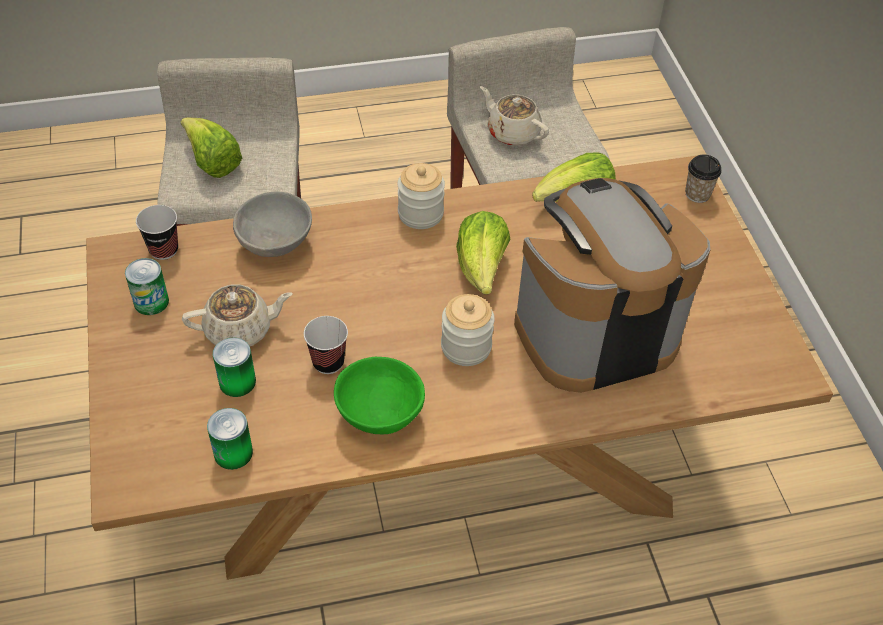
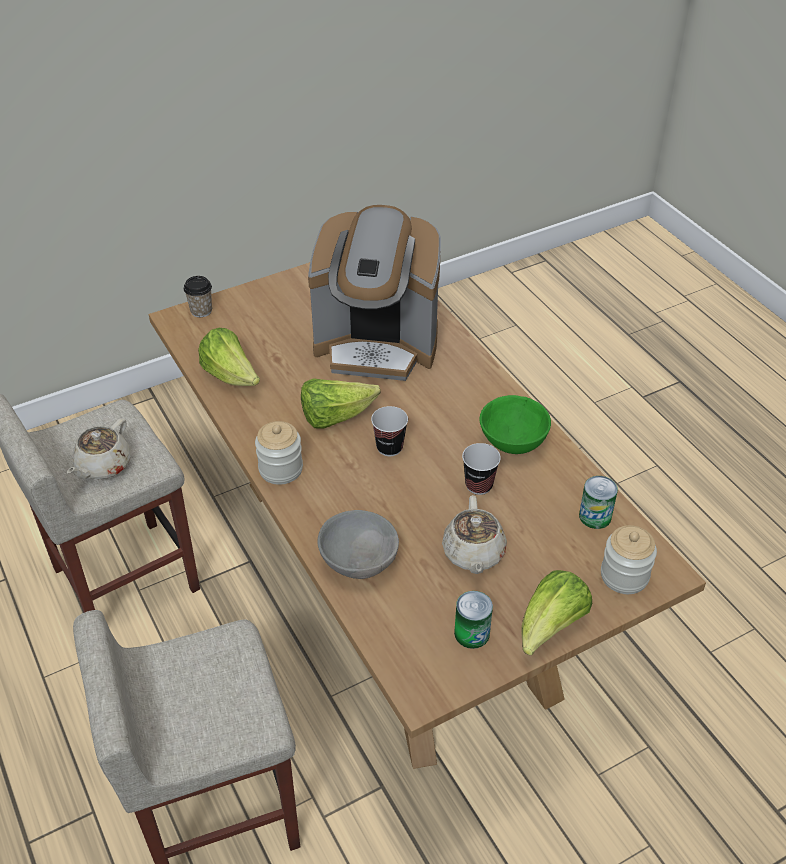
camera: 105 degrees left, 5 degrees down
cup [136,205,178,260] -> cup moved to [371,406,408,456]
lettuce [181,117,242,178] -> lettuce moved to [522,570,592,655]
beige teapot [182,284,293,346] -> beige teapot turned 150 degrees counterclockwise [442,495,507,574]
can [213,337,256,397] -> none
jar [441,294,495,366] -> jar moved to [601,525,657,594]
coffee machine [514,178,710,393] -> coffee machine turned 45 degrees counterclockwise [308,205,441,381]

